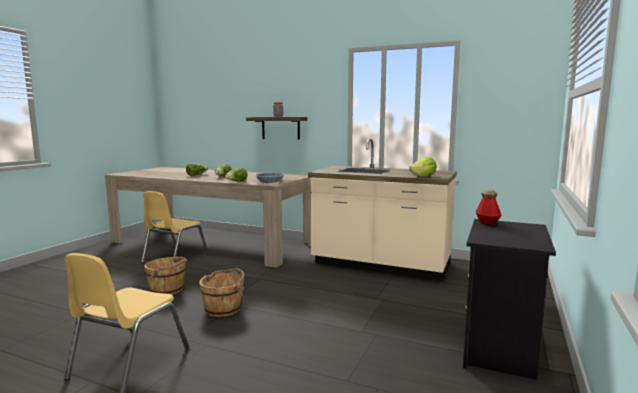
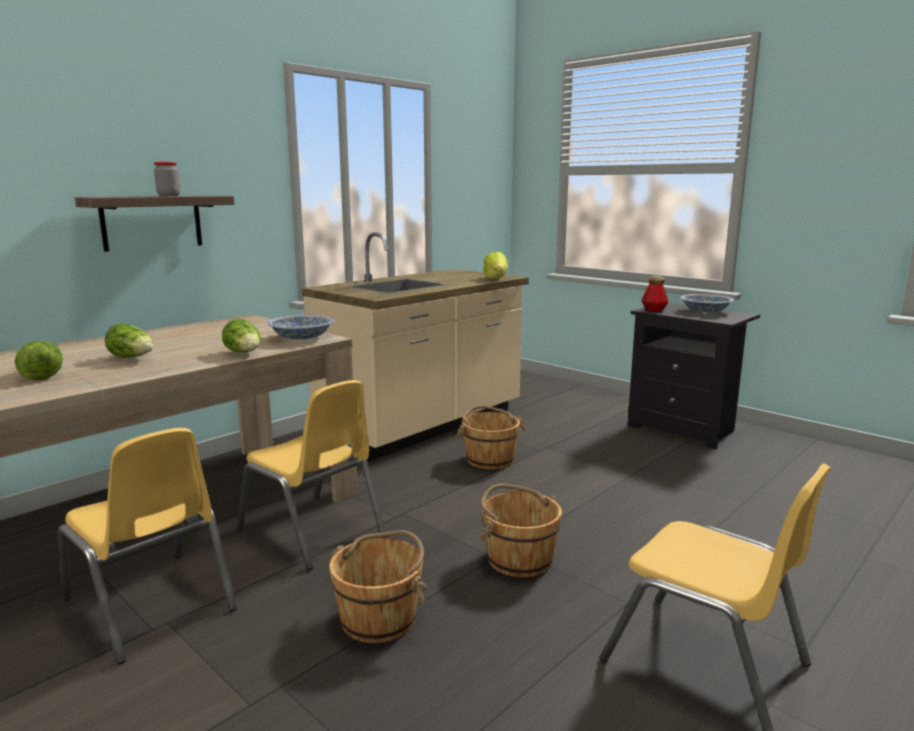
camera: 70 degrees left, 5 degrees up
none -> yellow chair [237,380,386,570]
none -> brown bucket [455,405,526,470]
none -> bowl [680,294,734,312]

